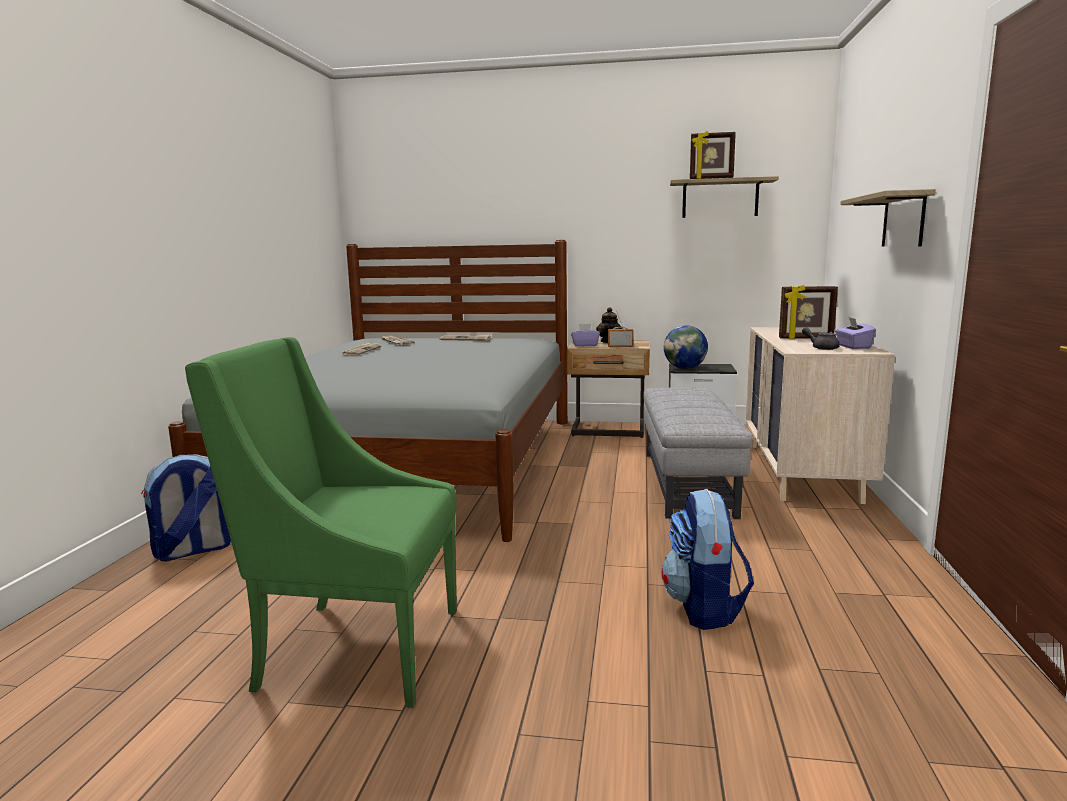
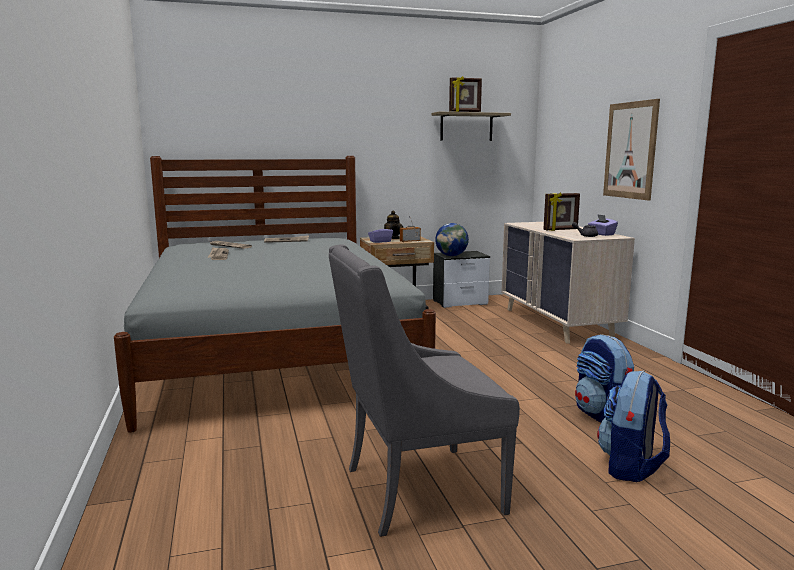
camera: 25 degrees left, 0 degrees up
backpack [141,454,231,561] -> backpack moved to [597,371,670,482]
green armchair [185,337,457,708] -> grey armchair [329,244,520,537]
grey ottoman [643,387,752,519] -> none
shelf [840,189,936,247] -> picture [603,99,660,201]

